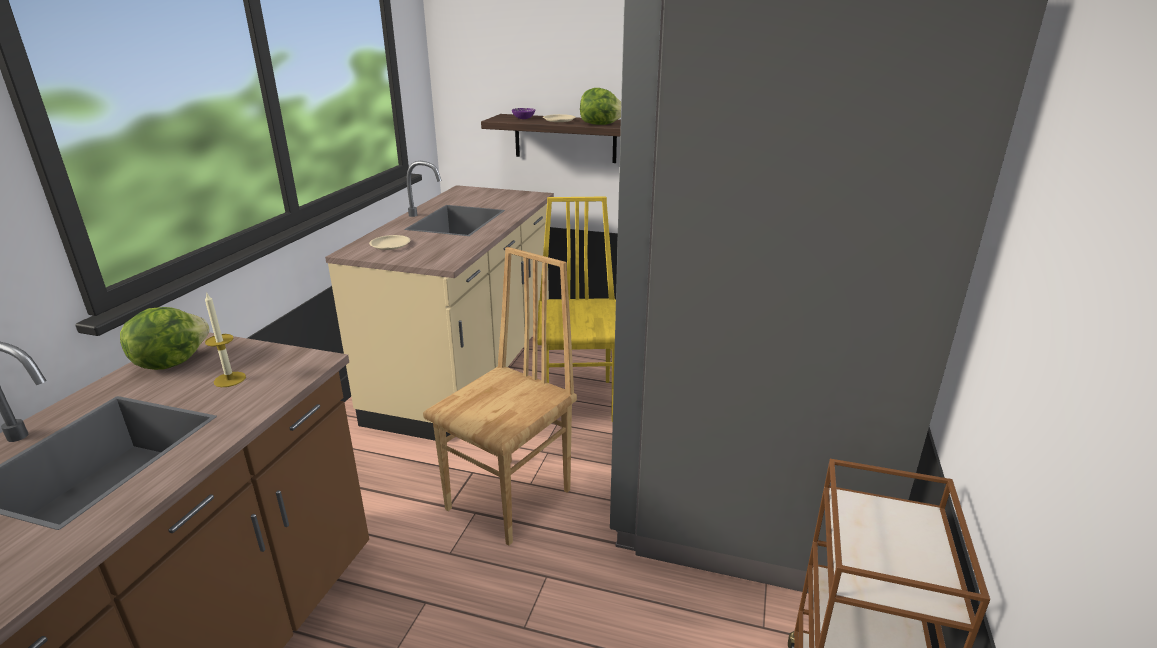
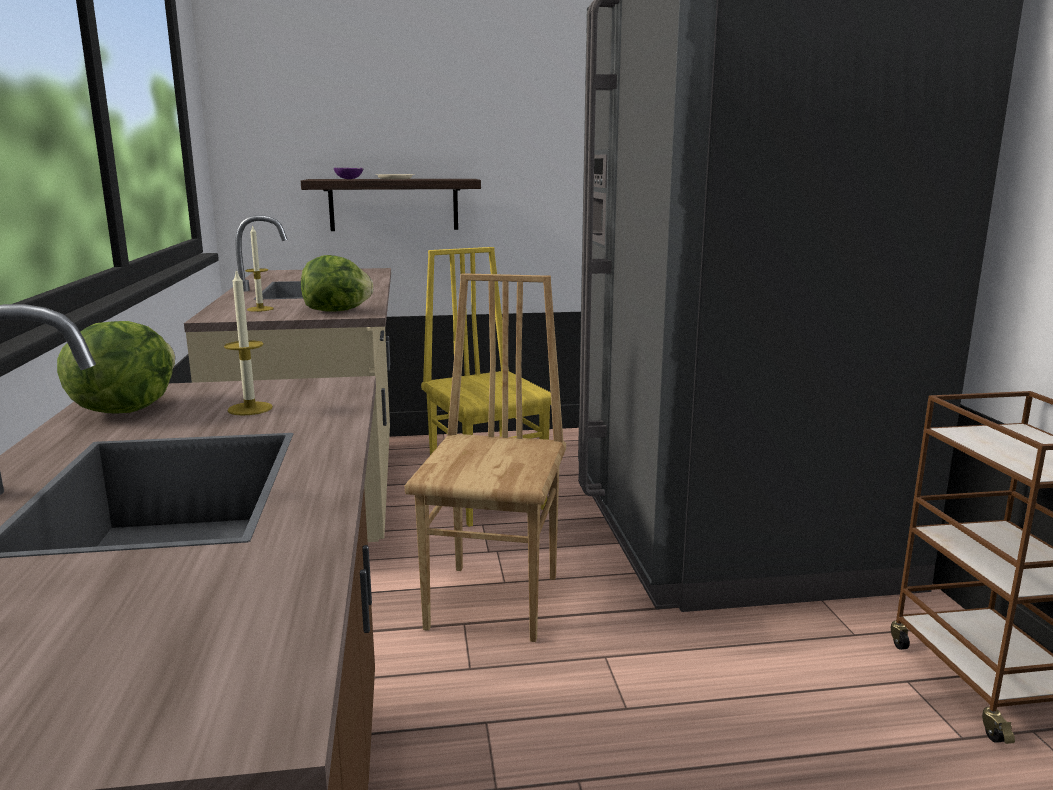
camera: 25 degrees left, 10 degrees down
beige plate [369,235,410,250] -> candle [245,225,274,312]
lettuce [580,88,621,125] -> lettuce moved to [301,255,373,312]

